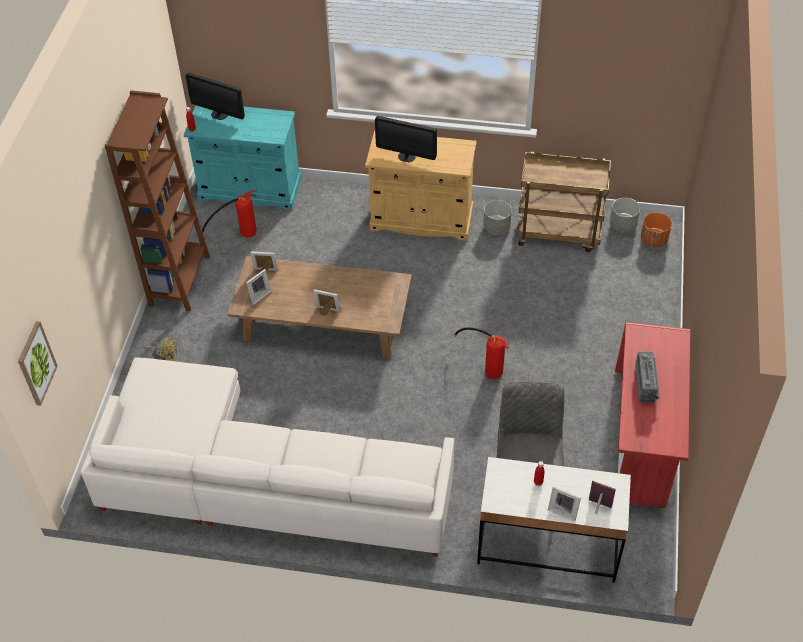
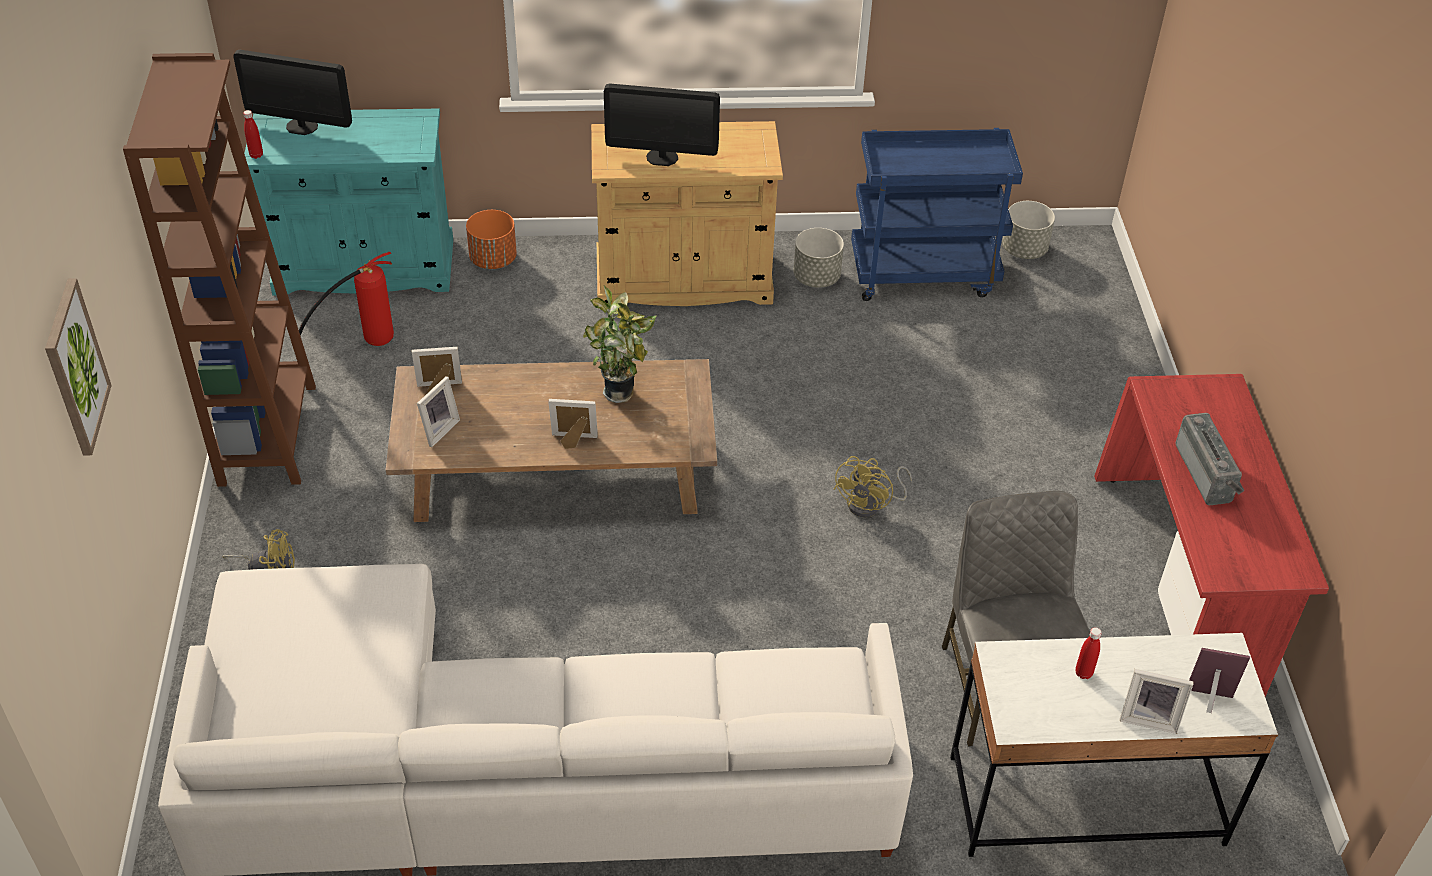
camera: 15 degrees left, 5 degrees down
picture [18,321,58,406] -> picture moved to [45,278,112,456]
fire extinguisher [454,327,510,379] -> yellow fan [833,456,912,517]
brown cart [517,152,611,252] -> blue cart [851,128,1023,301]
orange planter [641,212,672,248] -> orange planter moved to [466,210,517,269]
none -> potted plant [583,285,657,403]

